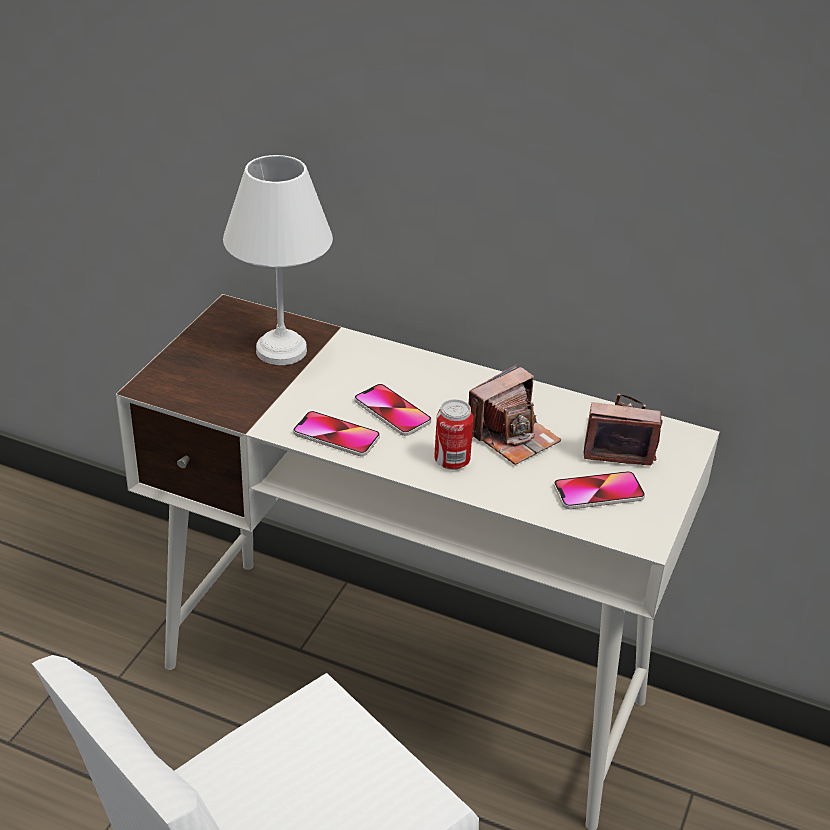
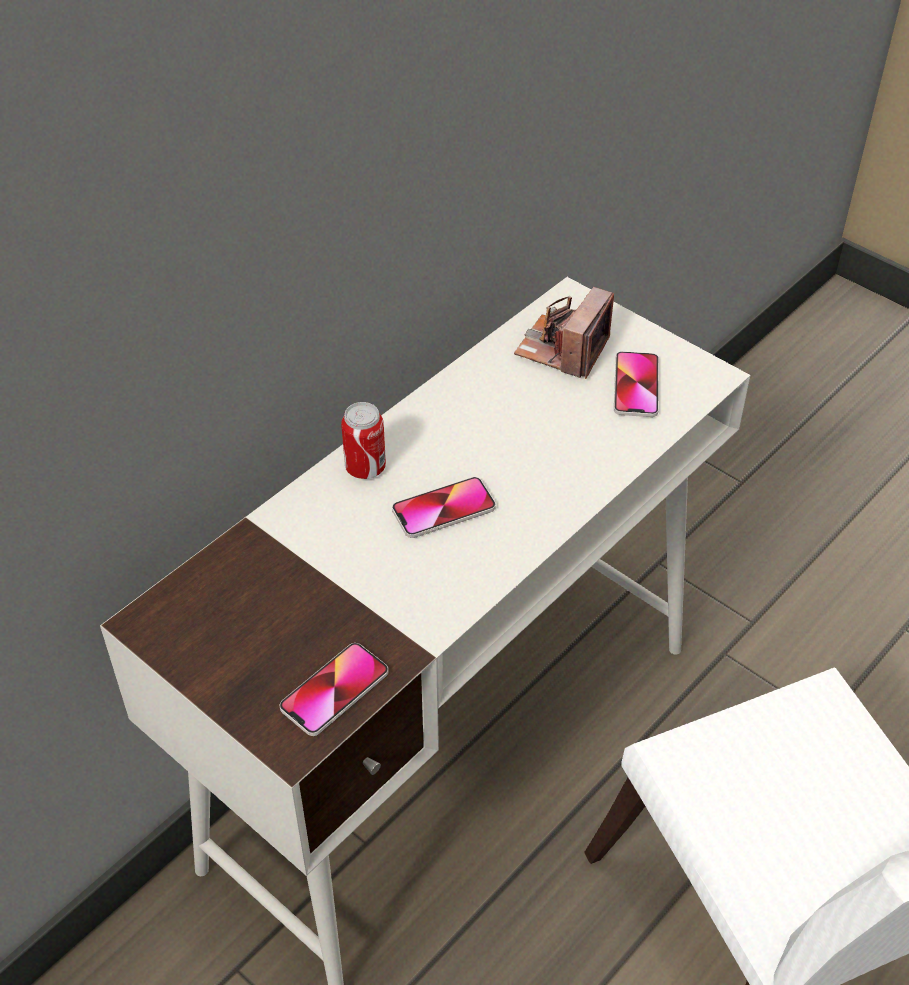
camera: 70 degrees left, 10 degrees up
white table lamp [223,155,333,365] -> none
phone [293,411,380,456] -> phone moved to [280,643,388,736]
can [434,399,474,470] -> can moved to [341,402,386,479]
camera [469,365,561,465] -> none

